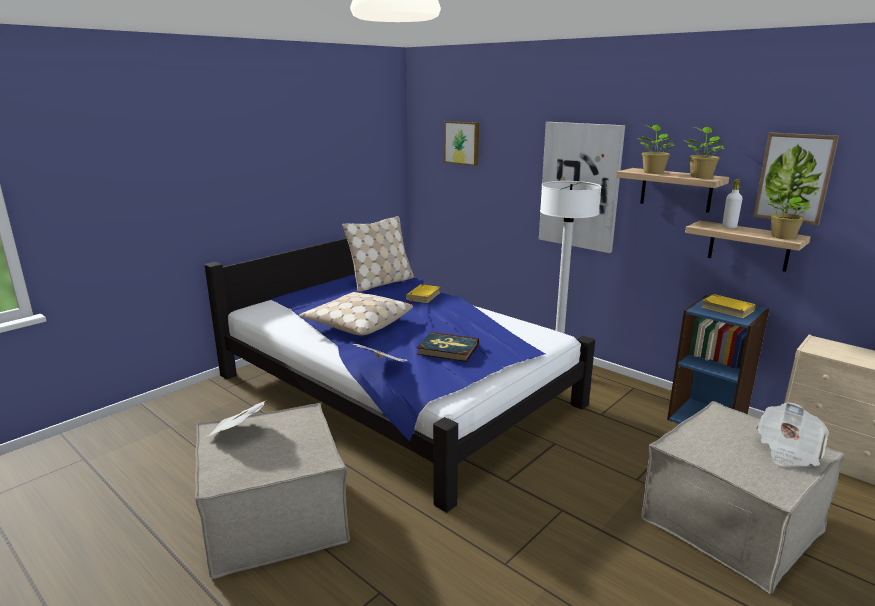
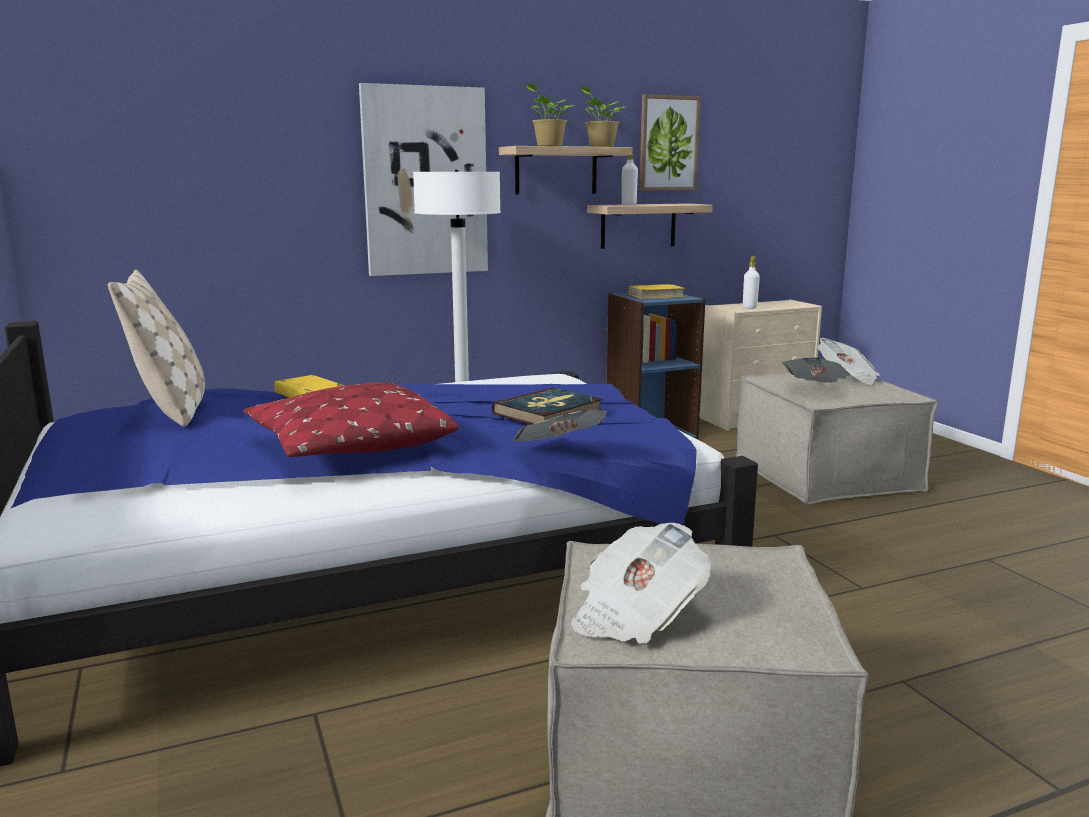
camera: 65 degrees left, 5 degrees down
beige pillow [299,292,413,335] -> red pillow [243,382,459,457]
picture [444,121,479,166] -> none
potted plant [764,185,810,239] -> none
none -> white bottle [743,256,760,309]
none -> newspaper [782,358,850,383]

